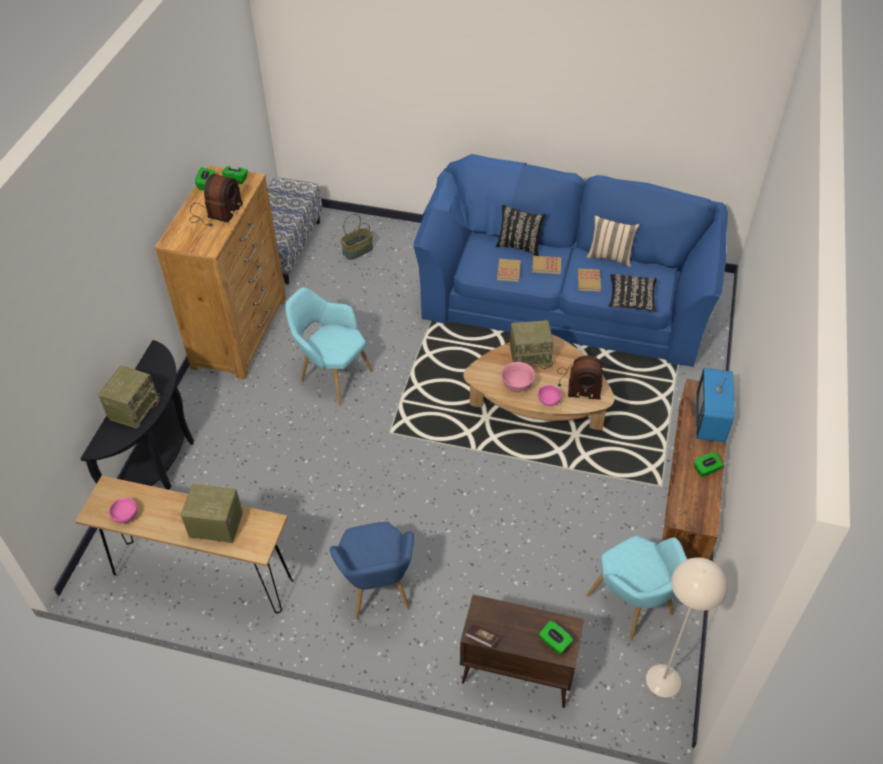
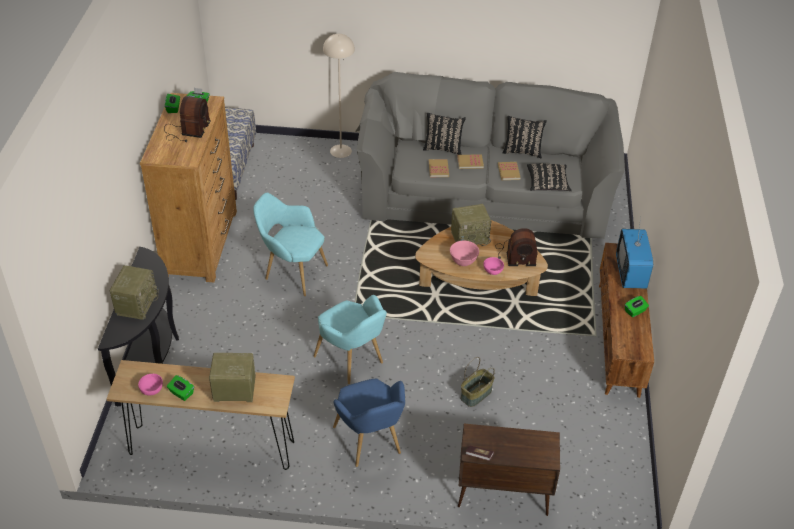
camera: 10 degrees left, 5 degrees down
basket [341,214,373,260] -> basket moved to [460,357,495,407]
blue sofa [414,154,728,367] -> grey sofa [355,72,625,239]
green tissue box [539,621,573,654] -> green tissue box moved to [167,375,194,401]
beige pillow [587,215,640,267] -> black pillow [503,116,547,158]
turquoise armchair [587,536,687,640] -> turquoise armchair moved to [313,295,387,384]
beige floor lamp [646,557,728,697] -> beige floor lamp moved to [323,34,355,158]

